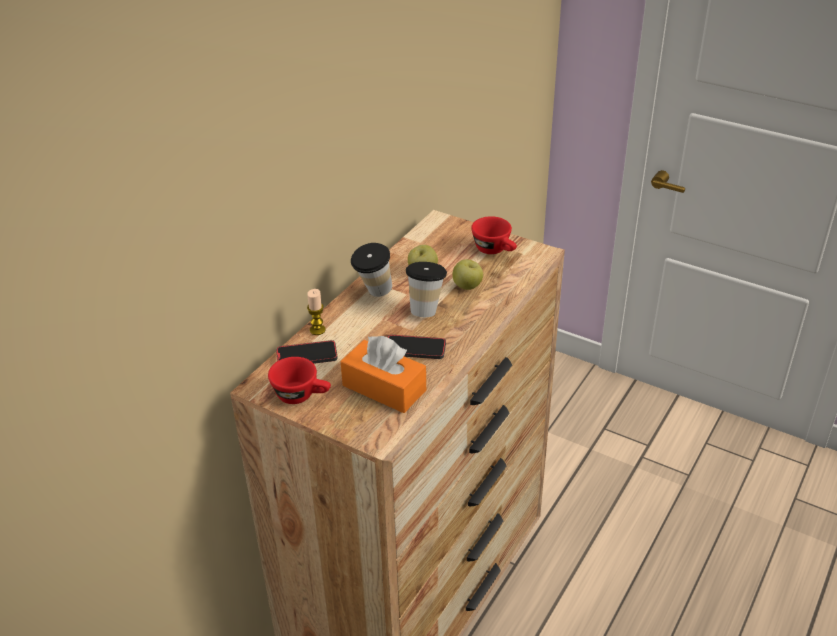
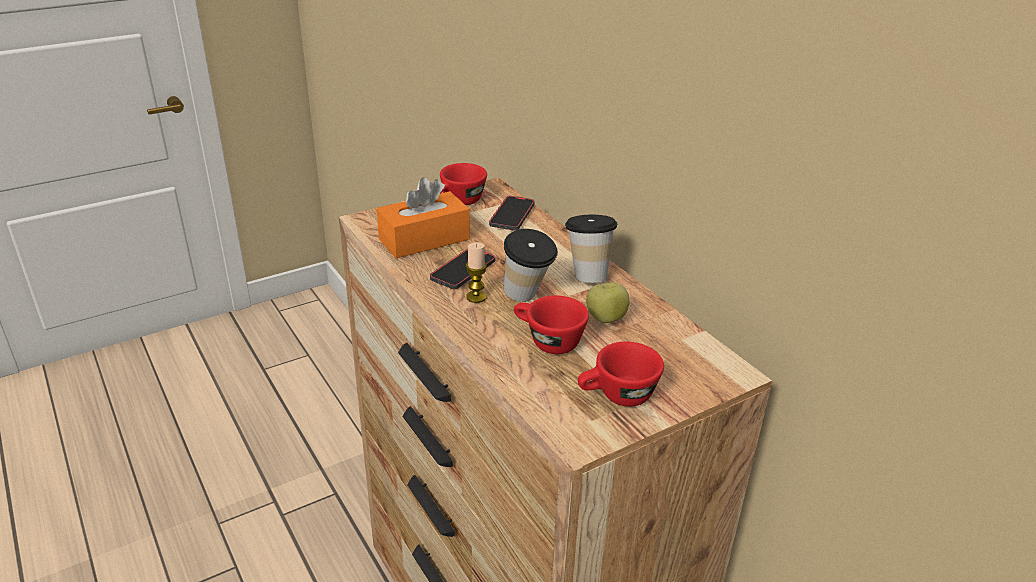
camera: 115 degrees right, 5 degrees down
candle [307,289,326,335] -> candle moved to [466,242,487,303]
apple [452,259,483,290] -> red cup [514,295,589,354]

